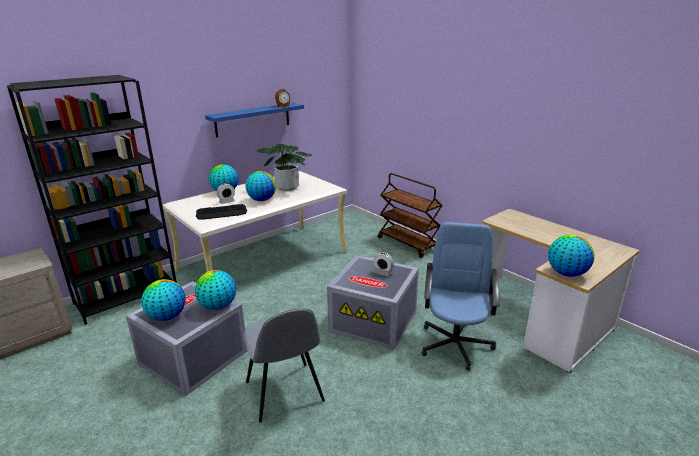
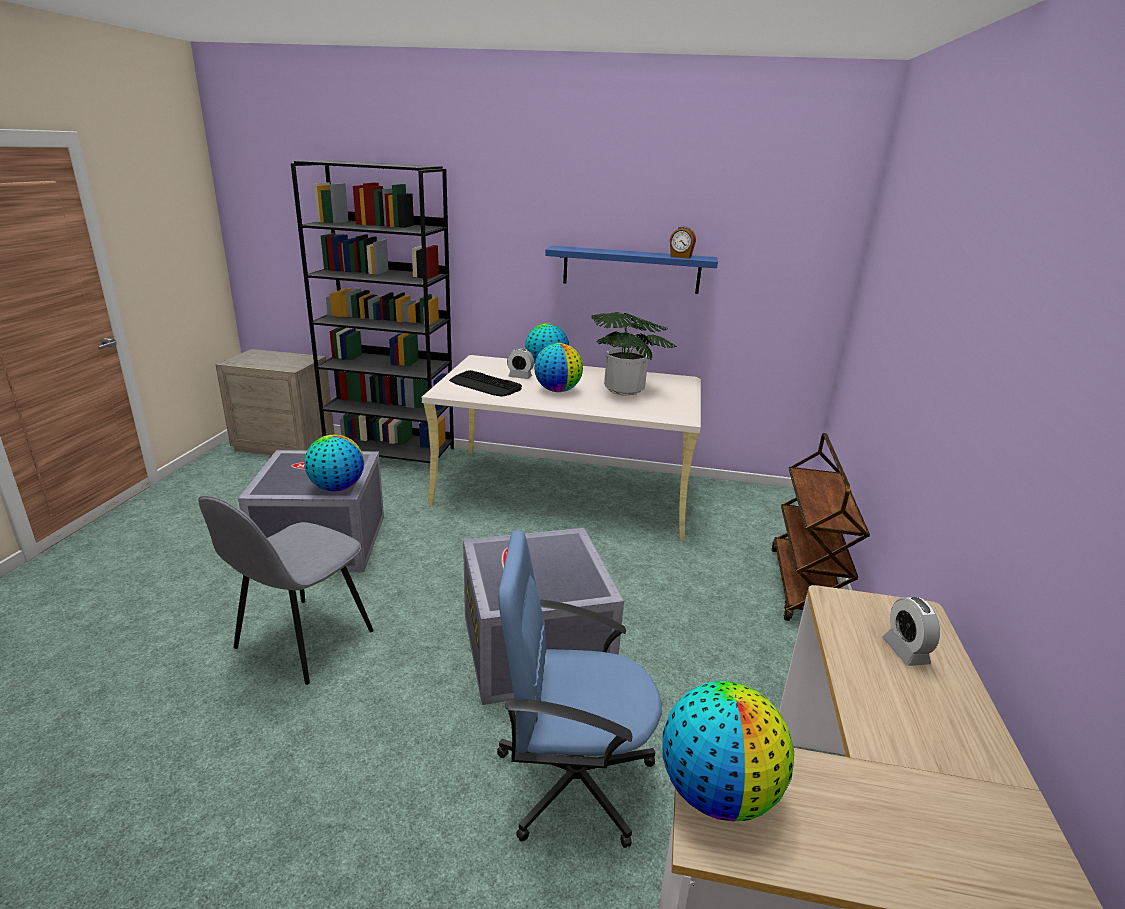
camera: 50 degrees right, 0 degrees up
globe [141,279,186,321] -> none
alarm clock [374,253,394,277] -> alarm clock moved to [882,597,940,666]
blue office chair [422,222,500,371] -> blue office chair turned 150 degrees counterclockwise [497,531,662,848]

